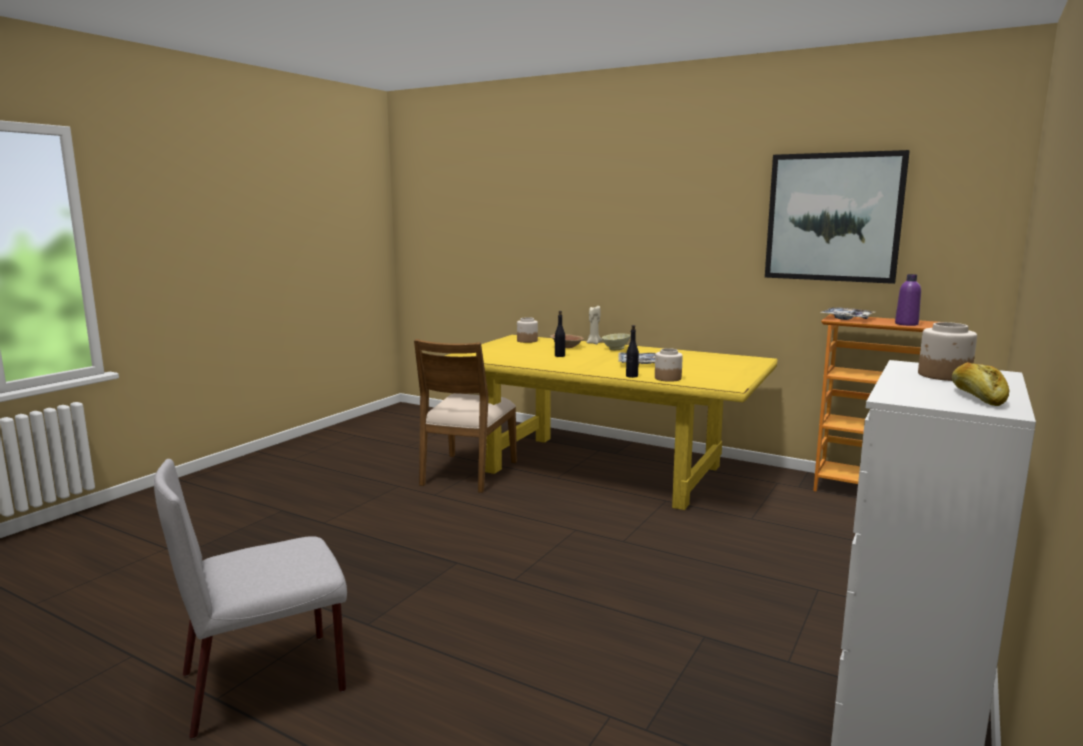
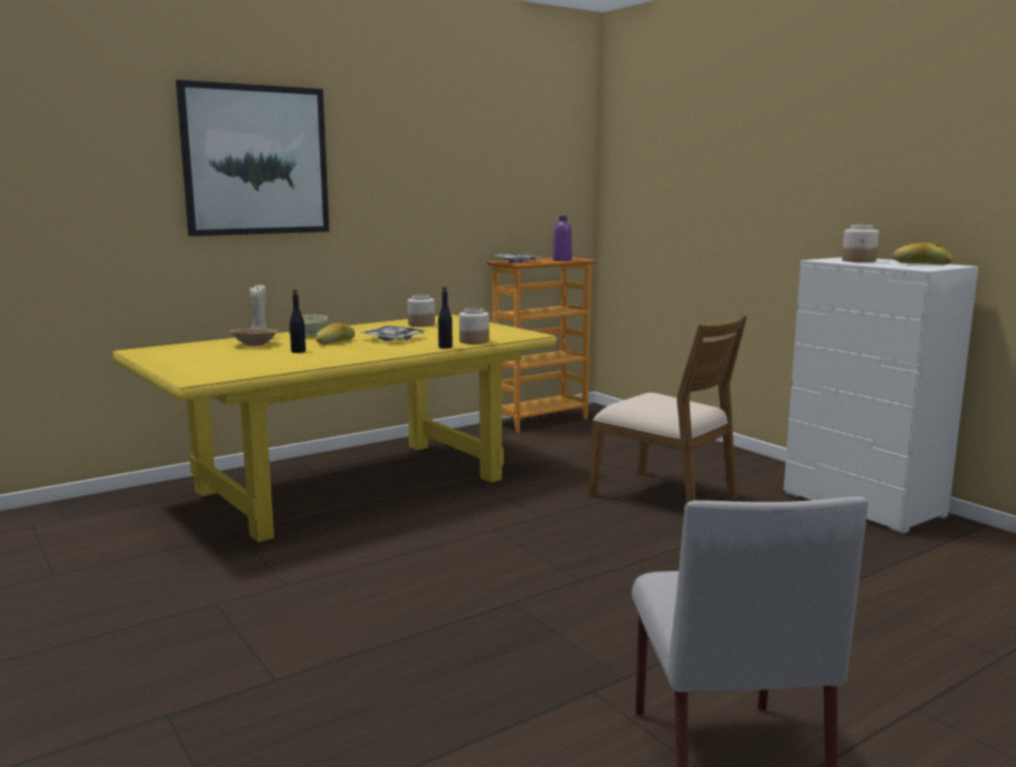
camera: 65 degrees left, 0 degrees up
brown chair [414,339,517,493] -> brown chair moved to [589,314,747,503]
jar [517,317,538,343] -> jar moved to [408,295,435,327]
picture [765,150,910,284] -> picture moved to [176,80,329,236]
none -> bread [316,323,355,344]

